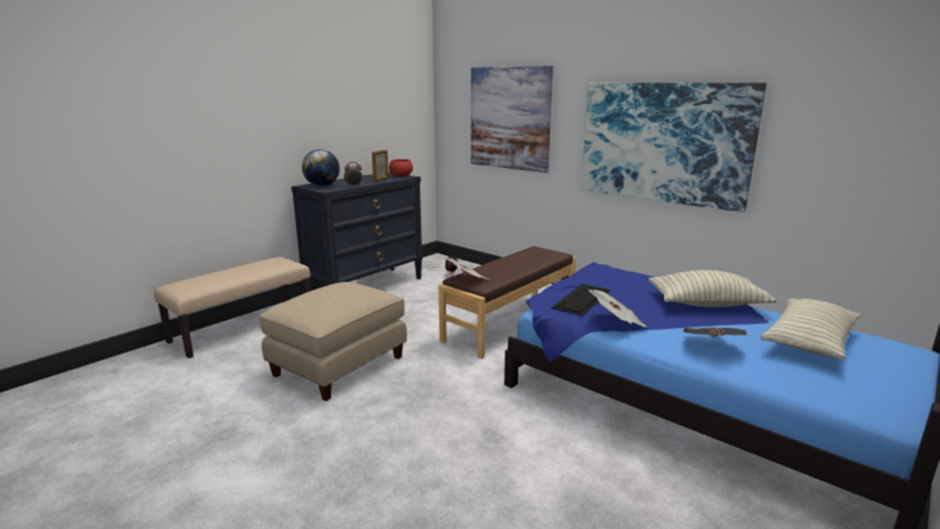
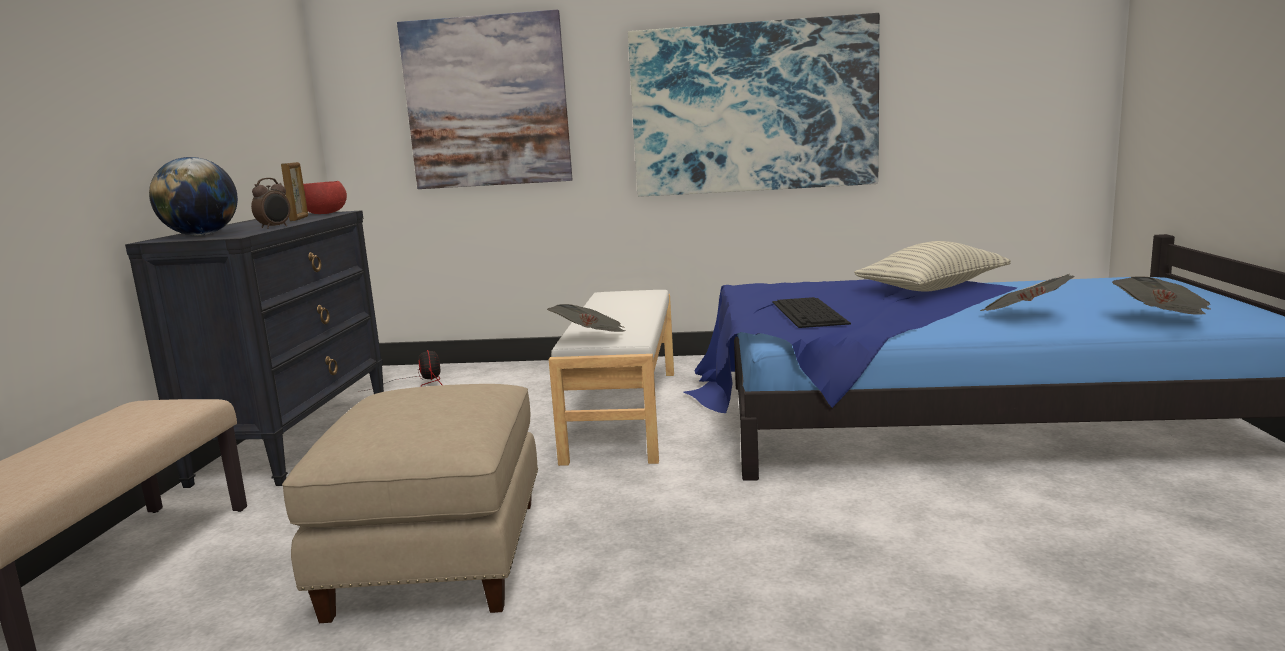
camera: 35 degrees left, 5 degrees down
brown bench [438,246,576,359] -> white bench [549,290,674,466]
newspaper [589,290,647,327] -> newspaper moved to [1112,276,1211,315]
pillow [761,299,861,359] -> none

